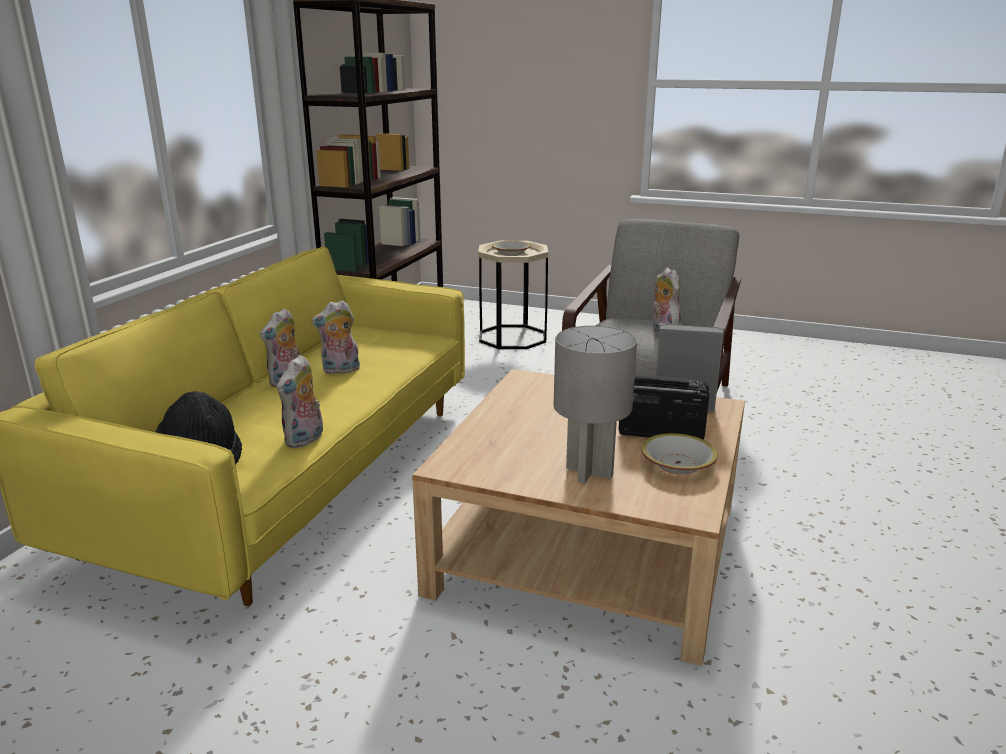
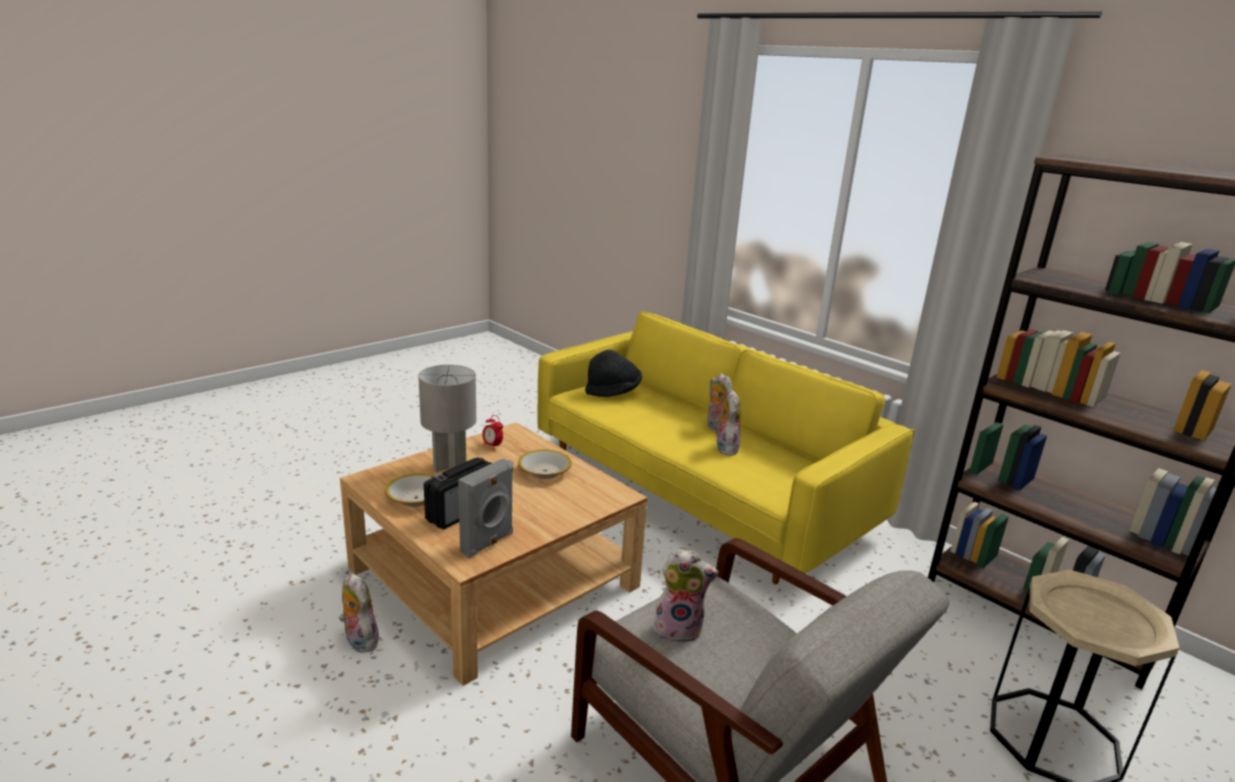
camera: 115 degrees right, 0 degrees up
plush toy [277,355,323,448] -> plush toy moved to [339,574,379,653]
bowl [492,241,531,256] -> bowl moved to [518,450,572,479]
none -> alarm clock [483,415,503,450]

